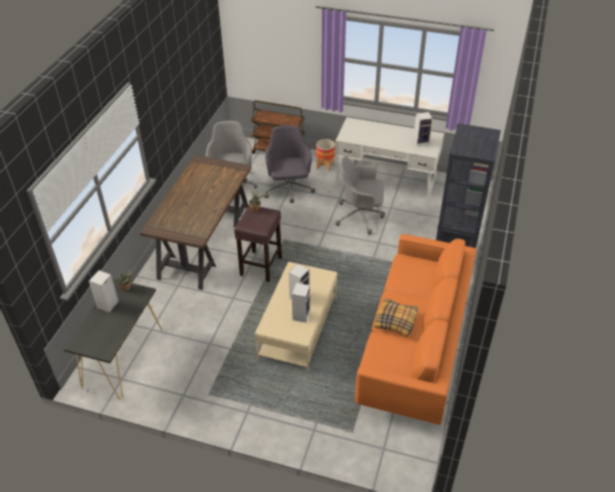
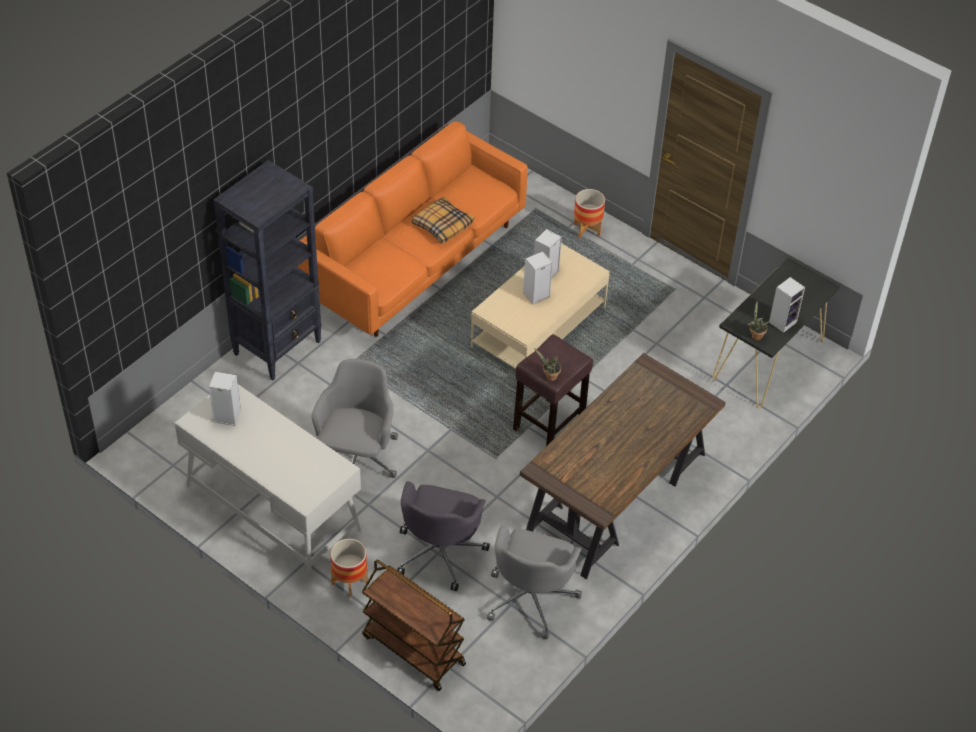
camera: 160 degrees left, 5 degrees up
grey office chair [336,156,385,235] -> grey office chair turned 105 degrees counterclockwise [312,359,398,478]
none -> planter [574,189,605,239]

